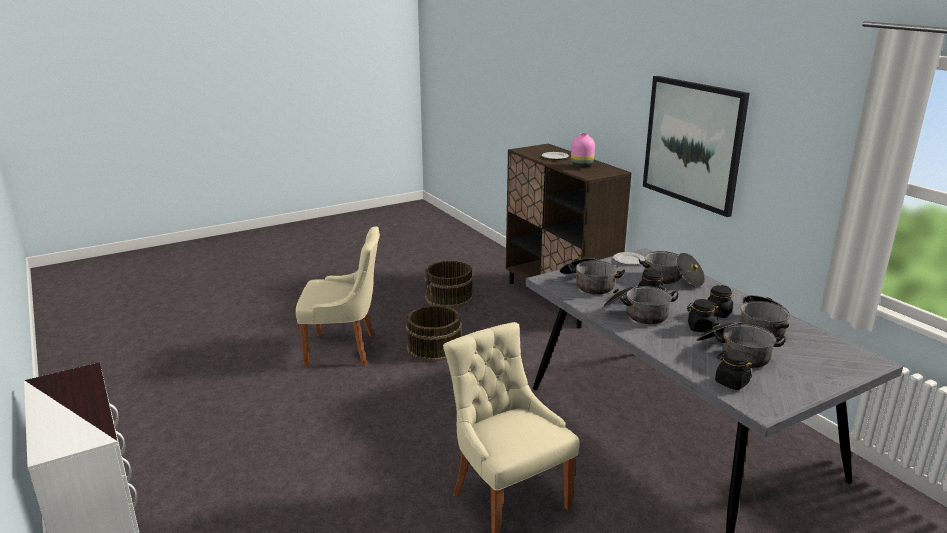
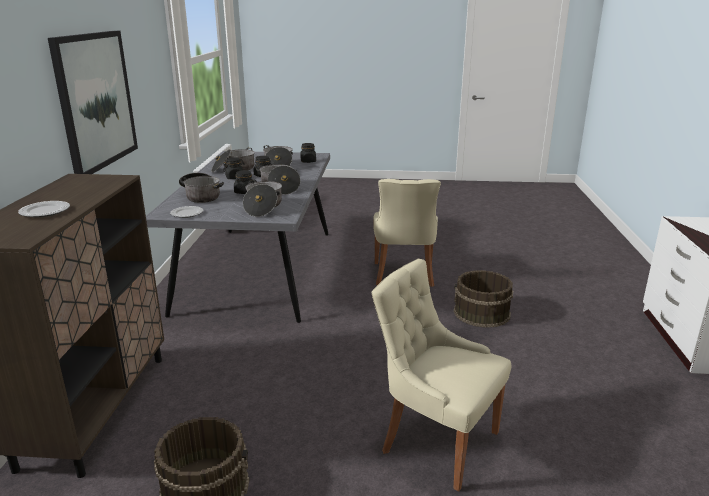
camera: 145 degrees left, 0 degrees up
brown bucket [406,305,462,362] -> brown bucket moved to [454,270,513,328]
pink vase [571,133,595,167] -> none

